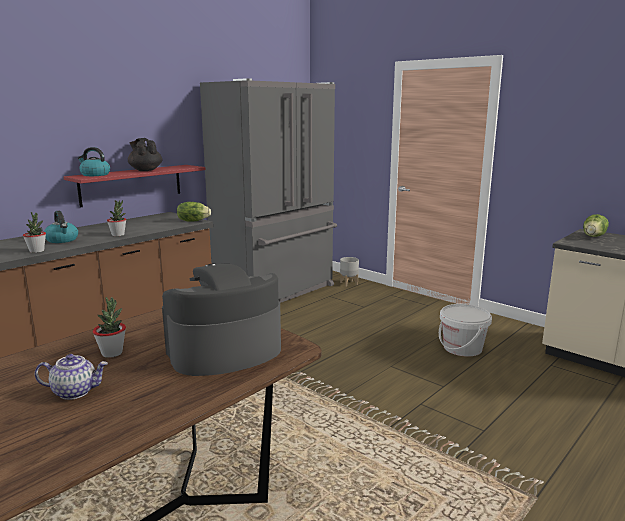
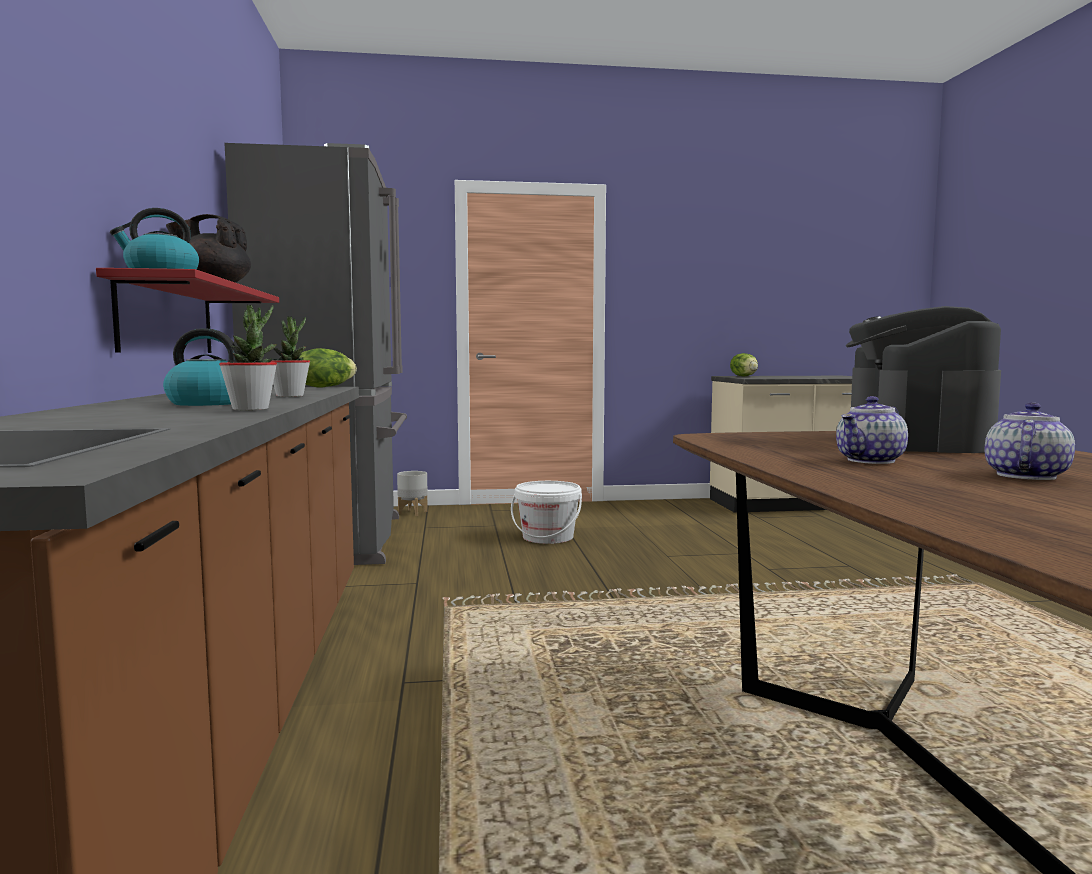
camera: 50 degrees left, 10 degrees down
potted plant [92,297,126,358] -> teapot [836,396,908,464]
white bucket [439,304,492,357] -> white bucket moved to [511,481,582,544]

